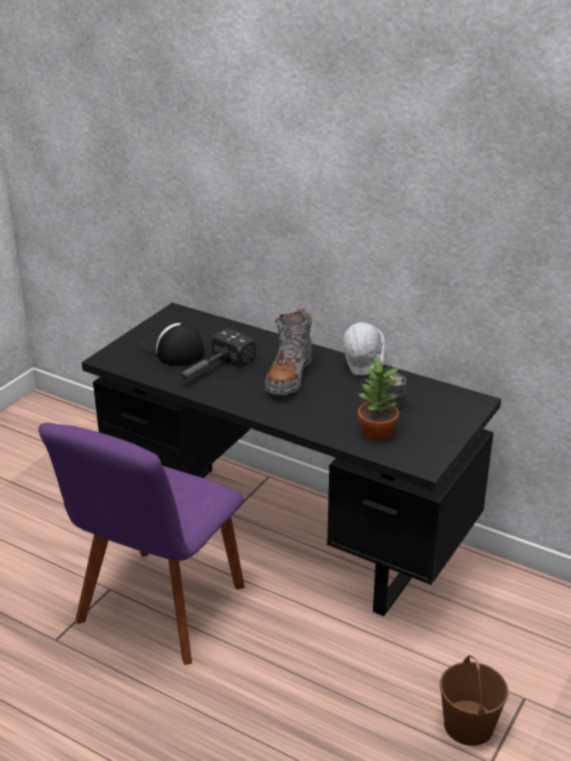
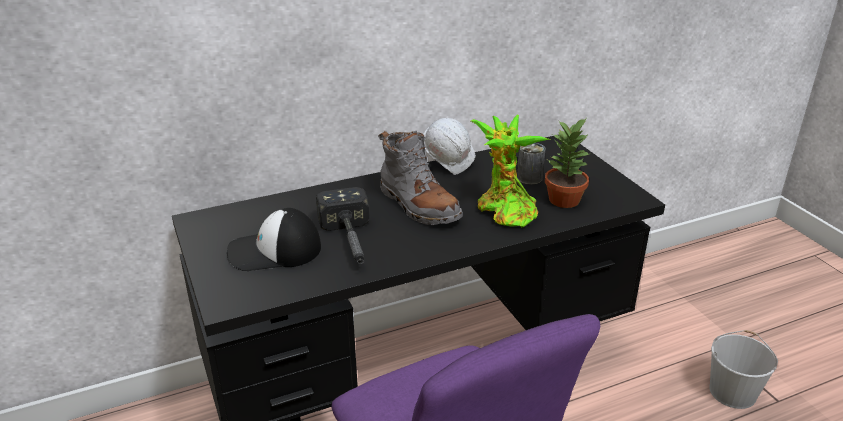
camera: 55 degrees left, 0 degrees up
brown bucket [440,655,508,746] -> white bucket [709,330,778,409]
none -> potted plant [471,114,550,228]

